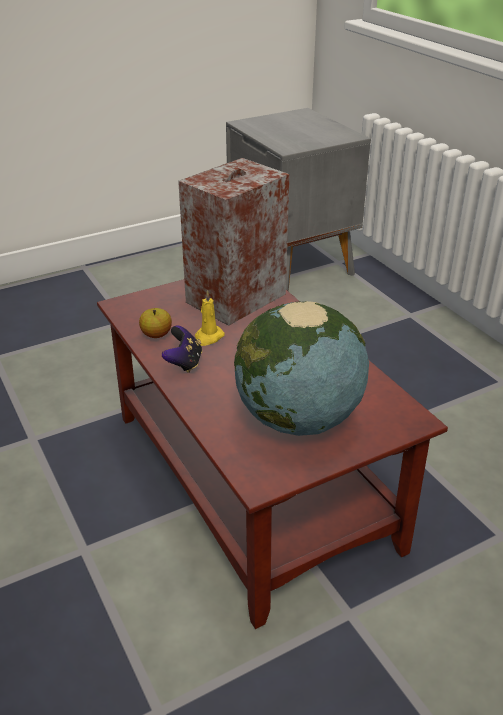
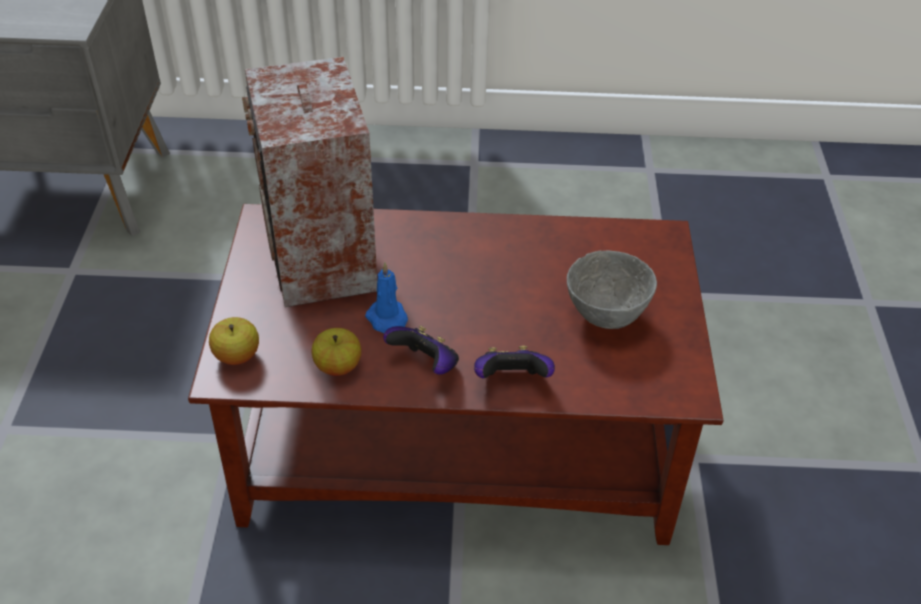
camera: 60 degrees left, 10 degrees up
yellow candle [195,290,225,346] -> blue candle [365,262,408,333]
globe [234,301,369,436] -> grey bowl [567,250,657,329]
none -> apple [209,317,259,365]
none -> game controller [474,346,555,378]

